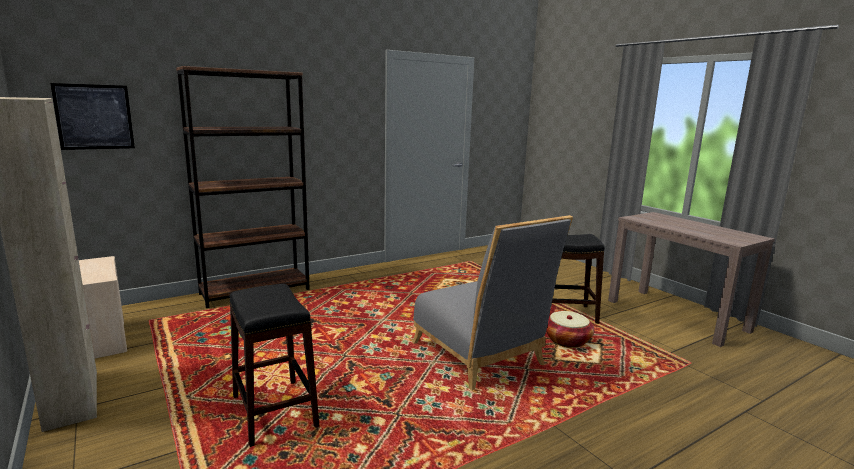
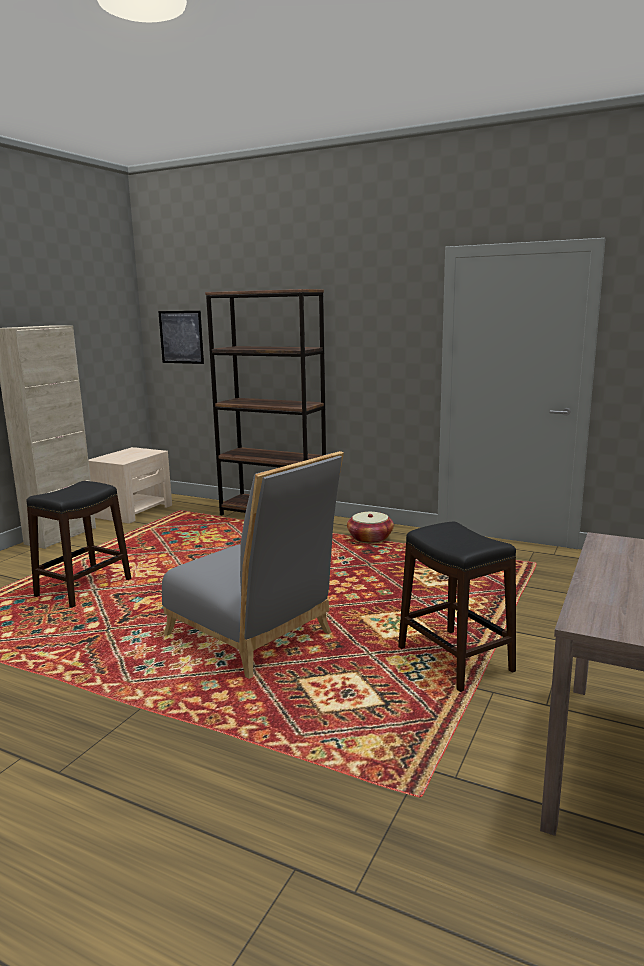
camera: 60 degrees right, 0 degrees up
grey chair [412,215,573,390] -> grey chair turned 75 degrees counterclockwise [162,451,344,679]
basket [546,311,595,348] -> basket moved to [347,512,394,544]

